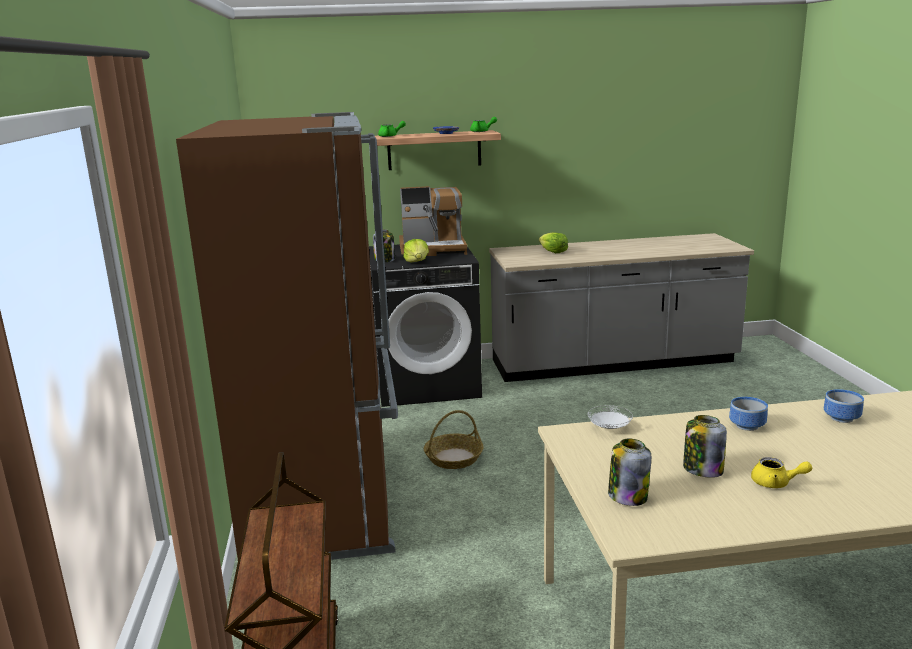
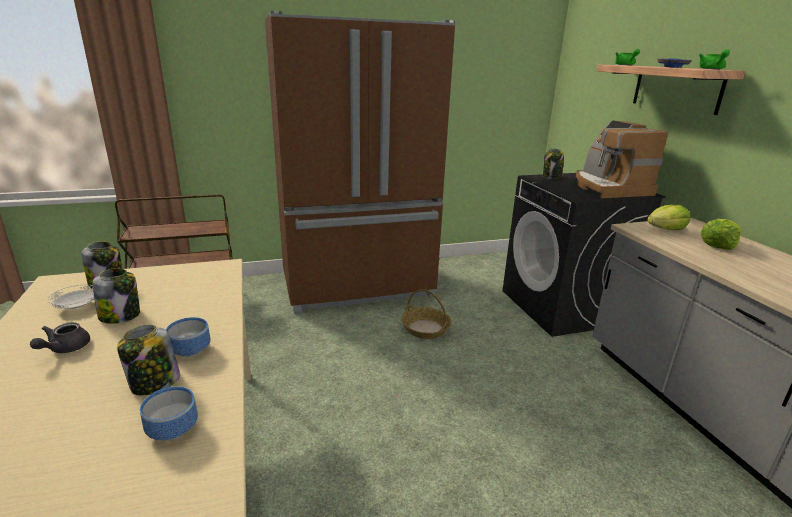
camera: 80 degrees right, 5 degrees up
lettuce [403,239,429,262] -> lettuce moved to [647,205,690,230]
white plate [588,405,633,429] -> white plate moved to [48,285,94,309]
yellow teapot [751,457,812,488] -> grey teapot [30,322,90,353]
none -> jar [117,325,180,396]

